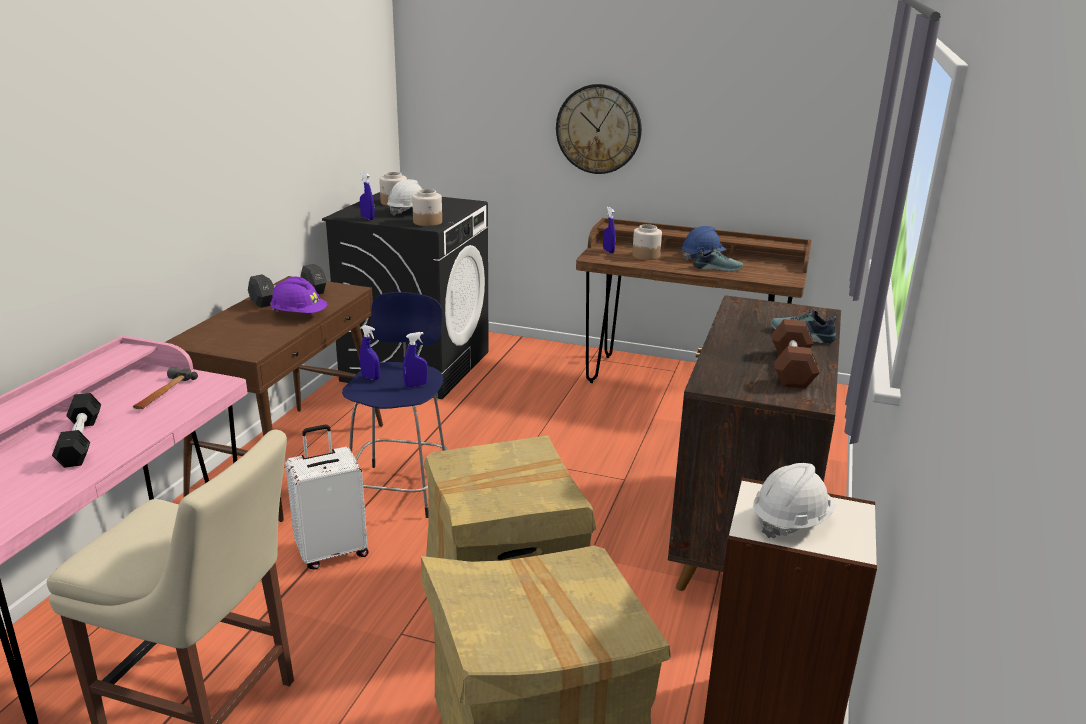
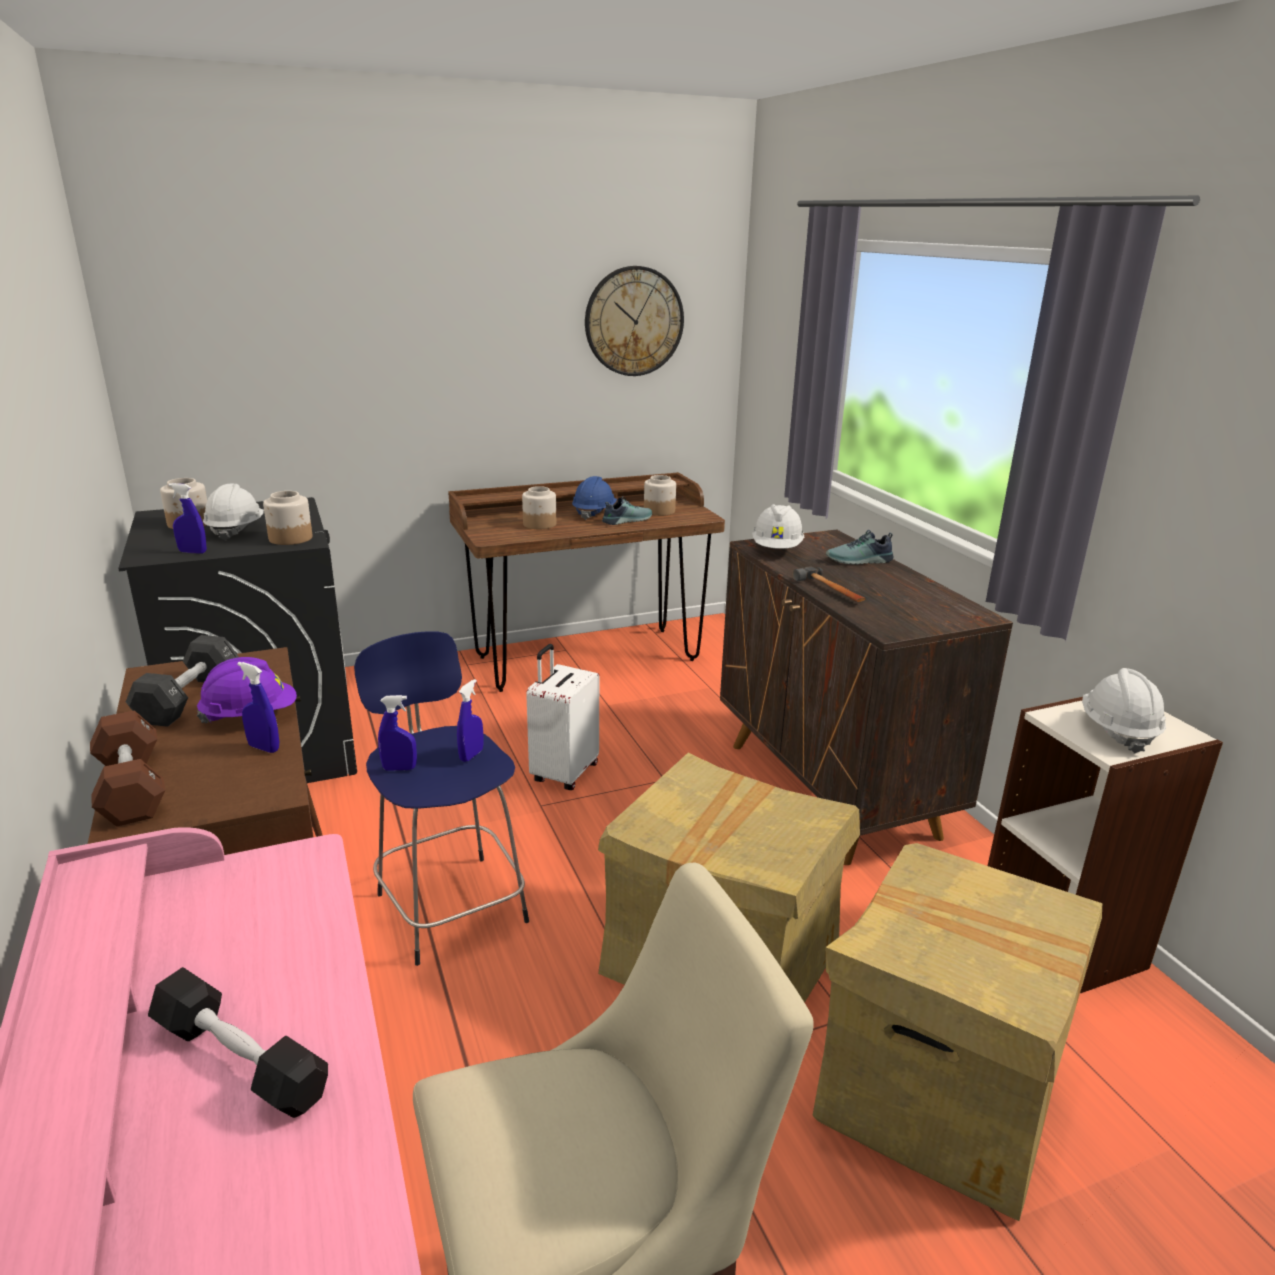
camera: 40 degrees left, 0 degrees up
hammer [133,367,198,409] -> hammer moved to [793,567,866,602]
white suitcase [285,425,369,570] -> white suitcase moved to [526,644,599,790]
wall clock [556,84,642,174] -> wall clock moved to [585,266,684,376]
blue spray bottle [603,207,616,253] -> blue spray bottle moved to [237,662,279,753]
brown dumbbell [771,319,820,389] -> brown dumbbell moved to [90,710,165,827]
none -> jar [644,475,676,516]
none -> white hard hat [752,504,804,549]

